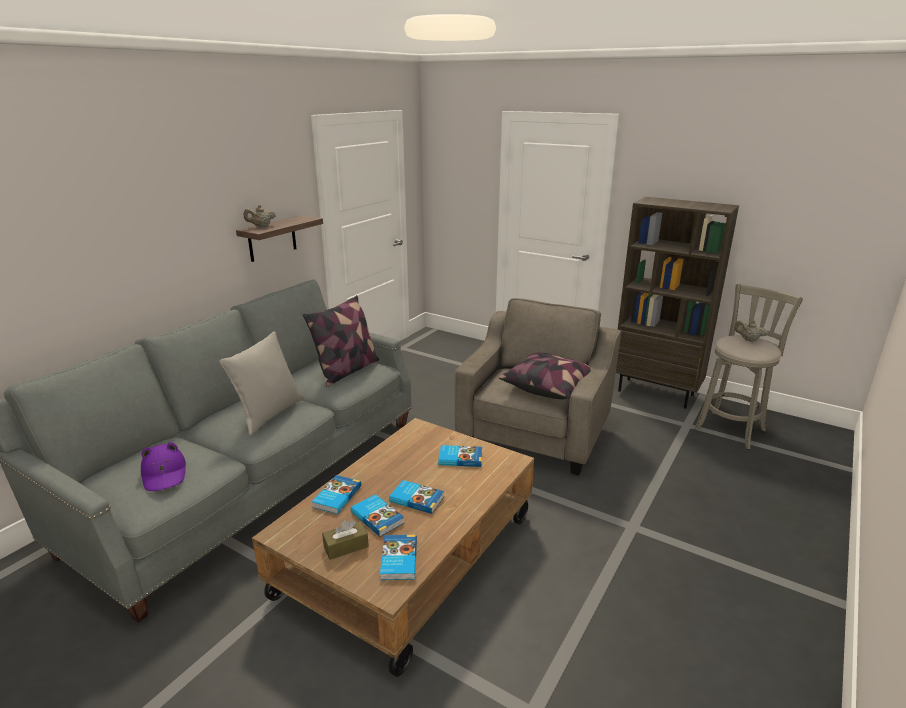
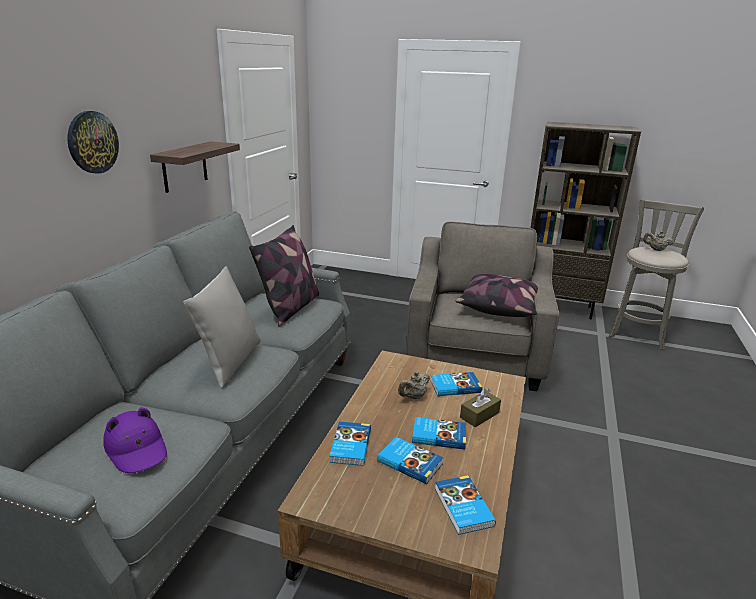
camera: 15 degrees left, 0 degrees up
beige teapot [244,205,276,227] -> beige teapot moved to [398,372,430,399]
brown tissue box [322,520,369,560] -> brown tissue box moved to [460,388,501,427]
none -> wall clock [67,111,119,174]

